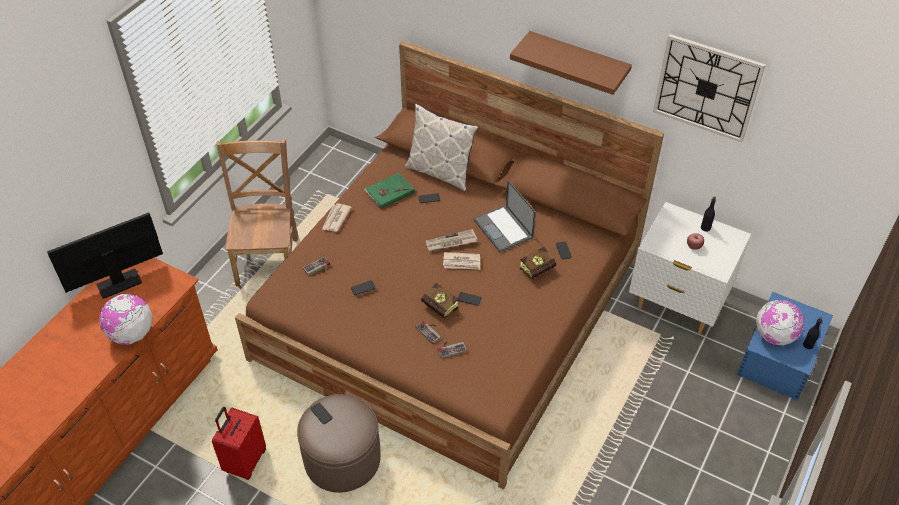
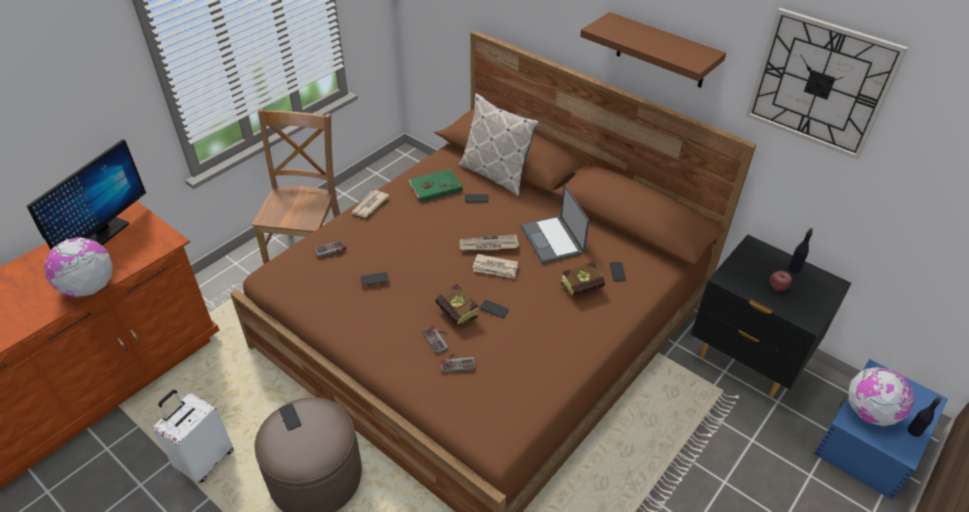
camera: 10 degrees right, 5 degrees down
monitor [47,213,163,299] -> monitor turned 135 degrees clockwise [27,139,146,250]
red suitcase [212,407,266,480] -> white suitcase [153,390,234,483]
white nightstand [629,202,751,334] -> black nightstand [691,234,852,398]

